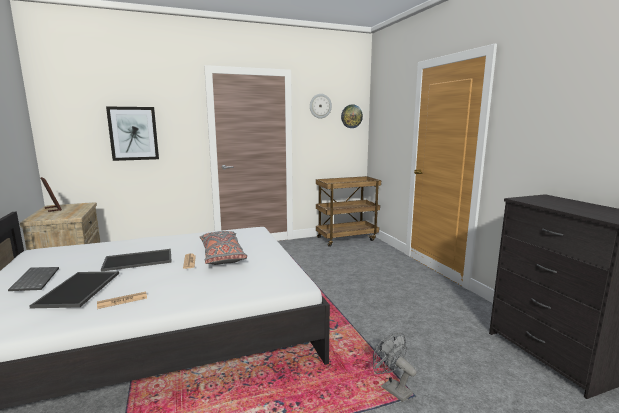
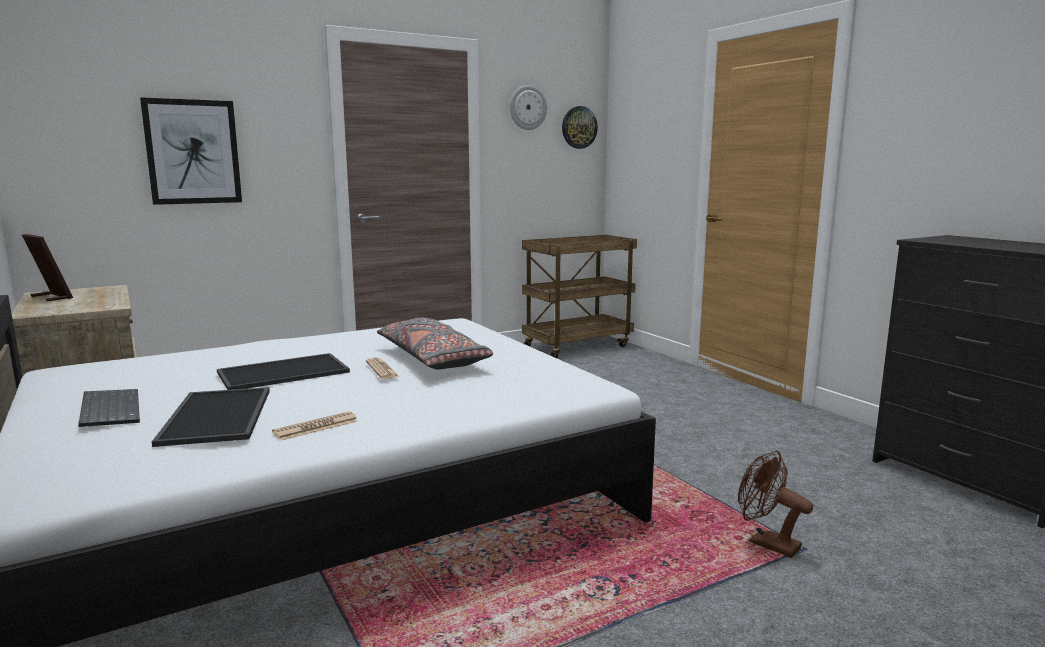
camera: 10 degrees left, 0 degrees up
grey fan [373,333,417,402] -> brown fan [738,451,813,558]

